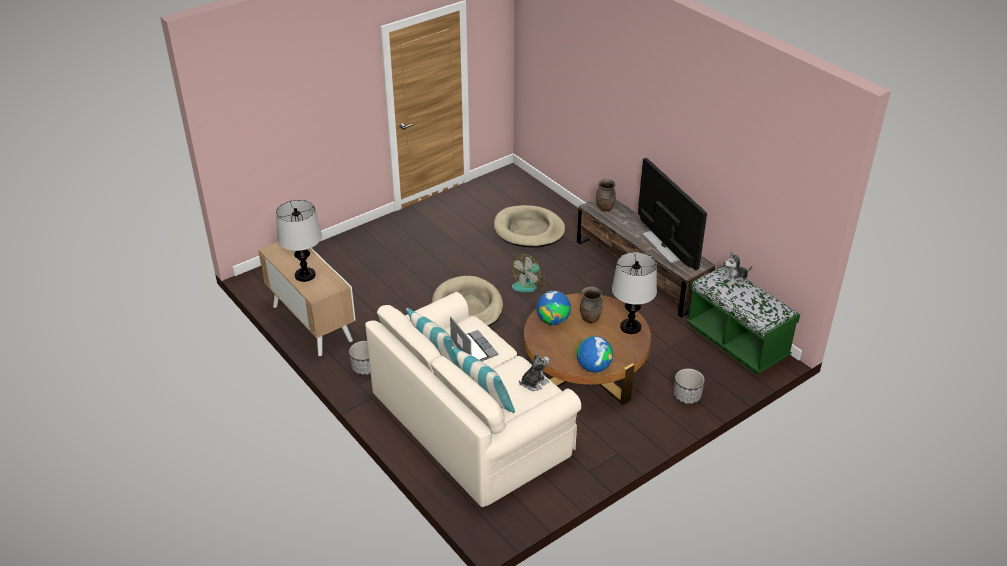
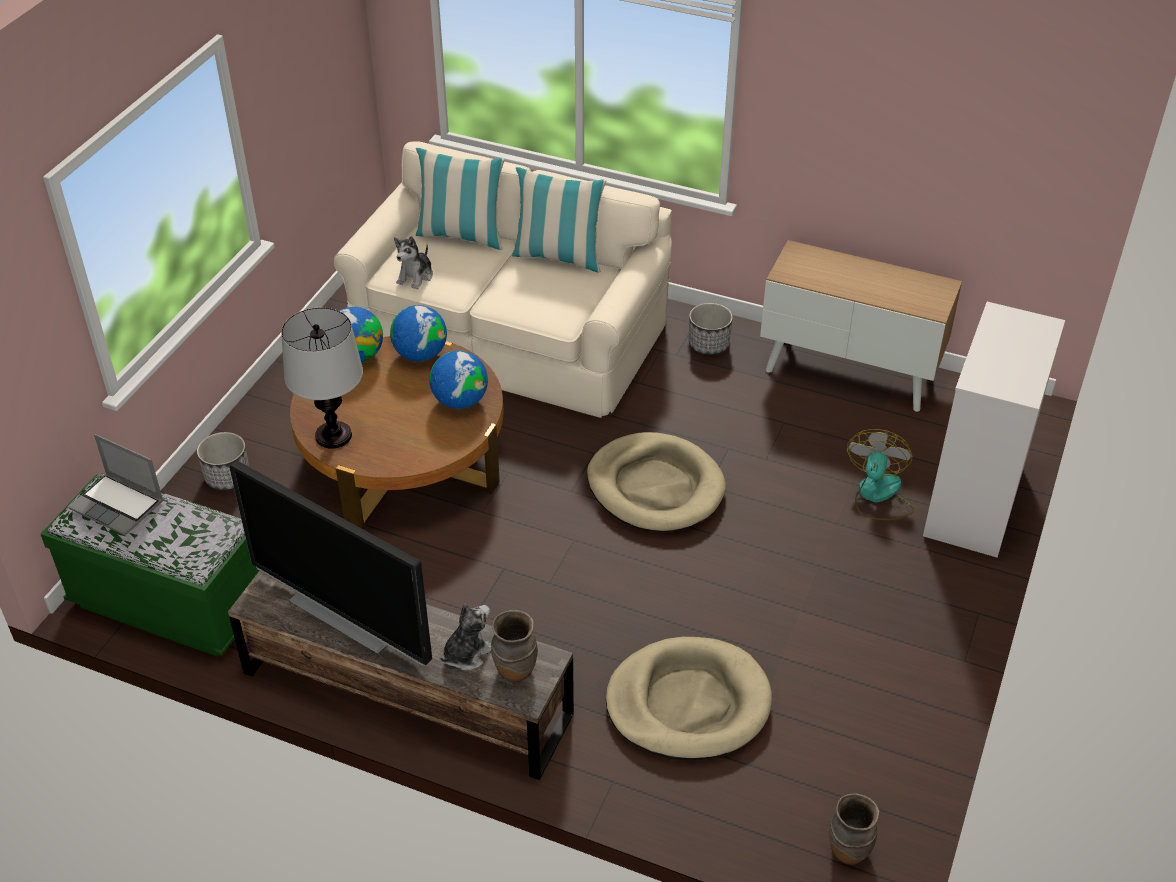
camera: 150 degrees right, 5 degrees up
table lamp [276,200,322,282] -> none
laptop [450,316,498,361] -> laptop moved to [68,434,163,536]
fan [512,254,546,292] -> fan moved to [847,429,914,520]
brown vase [580,286,603,323] -> brown vase moved to [829,793,879,865]
plush toy [721,252,752,286] -> plush toy moved to [440,603,491,670]
none -> globe [390,305,447,362]
none -> white dresser [923,302,1065,558]

